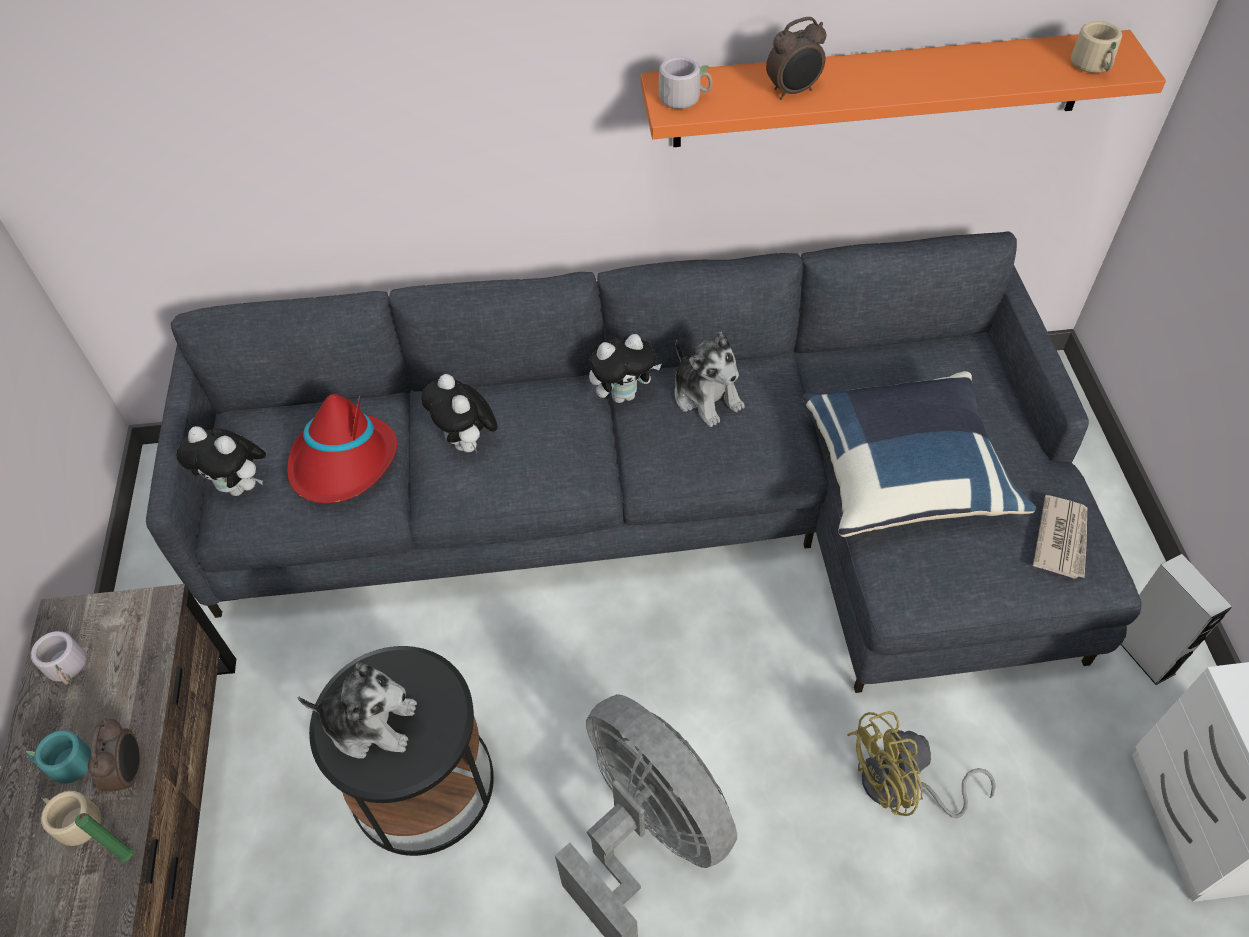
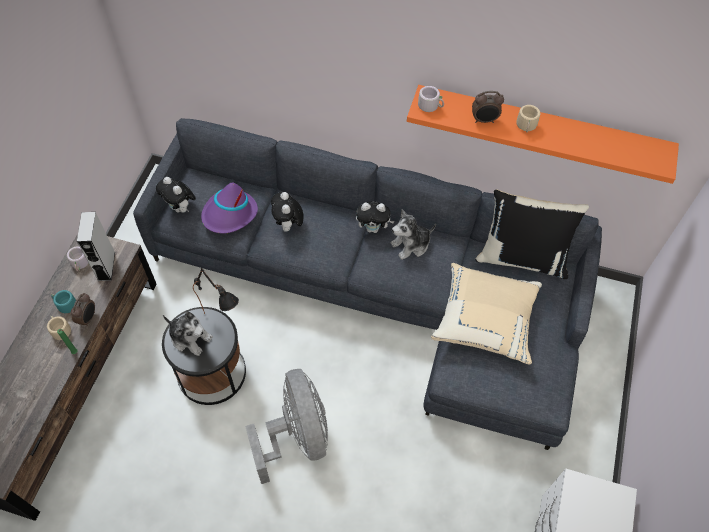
camera: 20 degrees right, 5 degrees up
red hat [287,394,397,503] -> purple hat [201,183,258,234]
plush toy [674,331,745,427] -> plush toy turned 75 degrees clockwise [390,209,436,260]
blue pillow [802,371,1036,537] -> beige pillow [431,263,542,365]
yellow fan [847,711,996,818] -> none
newspaper [1033,495,1087,579] -> none
beige mug [1071,21,1122,73] -> beige mug moved to [516,105,540,133]
grey speaker [1121,554,1232,685] -> grey speaker moved to [77,212,115,281]
none -> black table lamp [193,268,239,314]
none -> black pillow [476,189,589,279]

